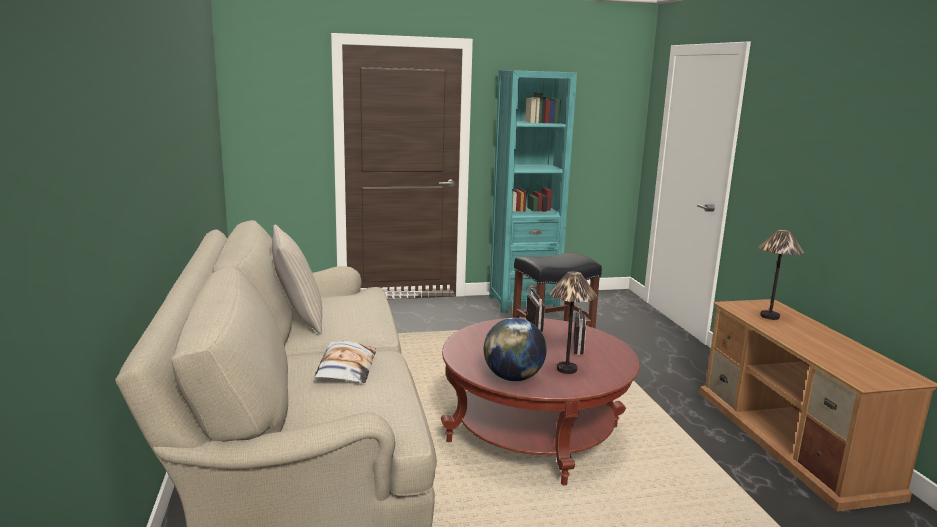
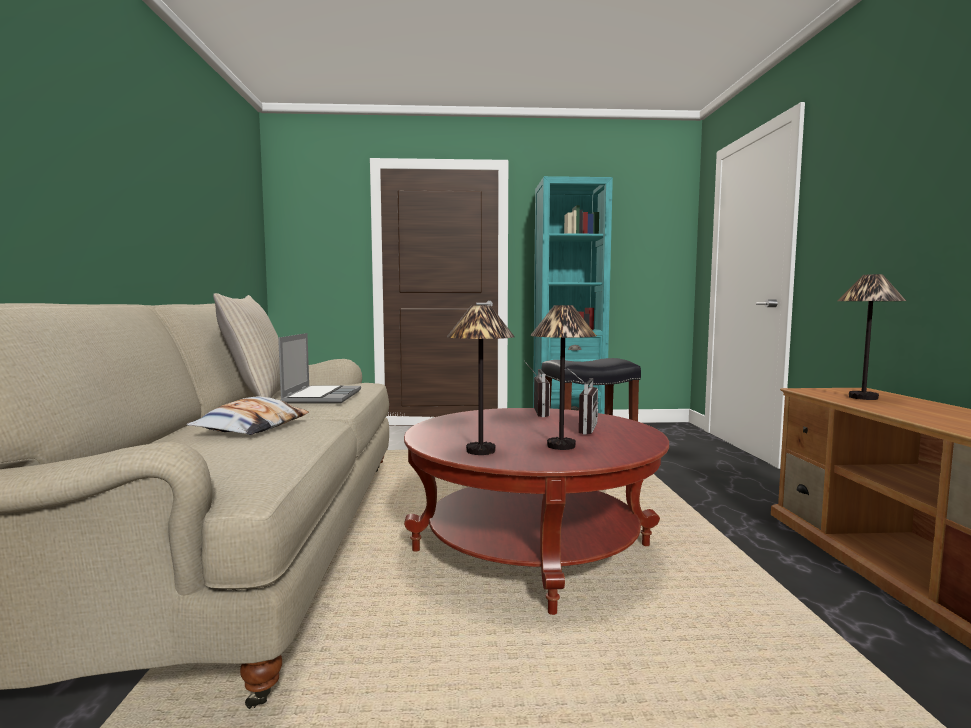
camera: 10 degrees right, 10 degrees down
globe [484,318,547,381] -> table lamp [447,305,515,455]
none -> laptop [278,333,361,404]

